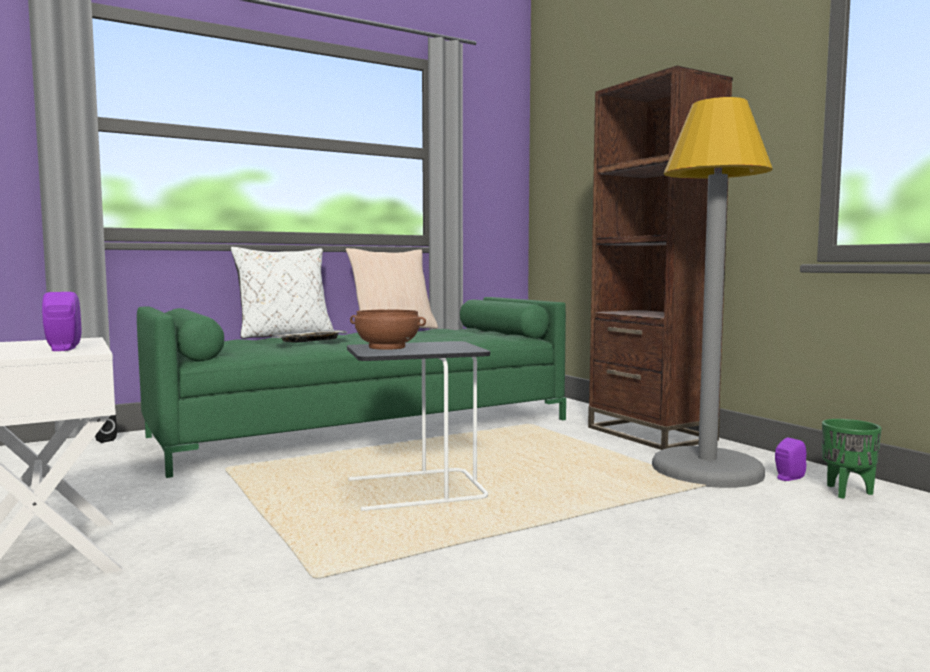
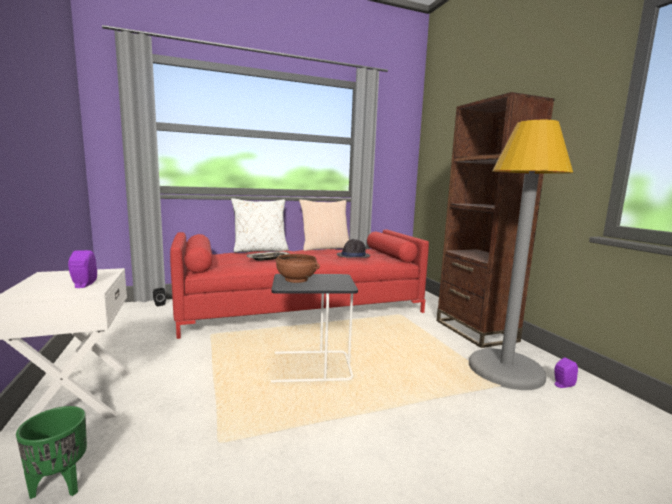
camera: 10 degrees right, 5 degrees up
green sofa [137,297,566,478] -> red sofa [170,230,429,339]
green planter [822,419,882,499] -> green planter moved to [16,406,87,499]
none -> black hat [337,239,370,258]

